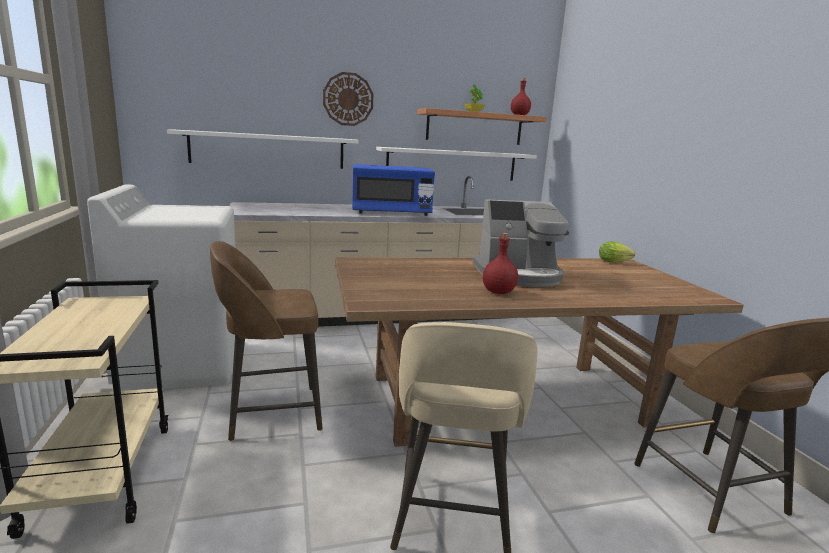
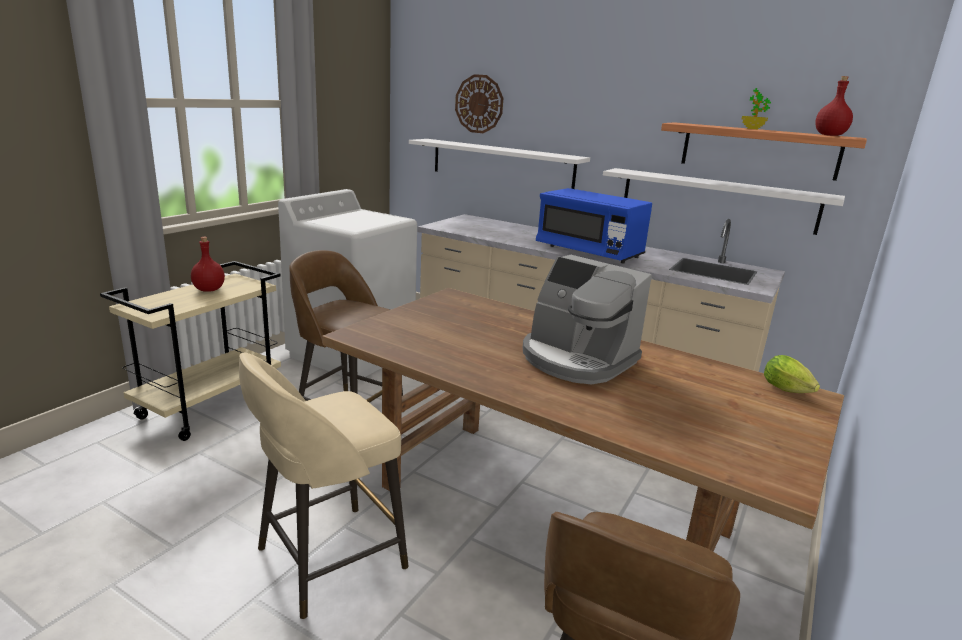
camera: 45 degrees right, 5 degrees up
wall clock [323,72,374,126] -> wall clock moved to [455,74,503,133]
red bottle [483,233,518,294] -> red bottle moved to [191,237,225,292]

